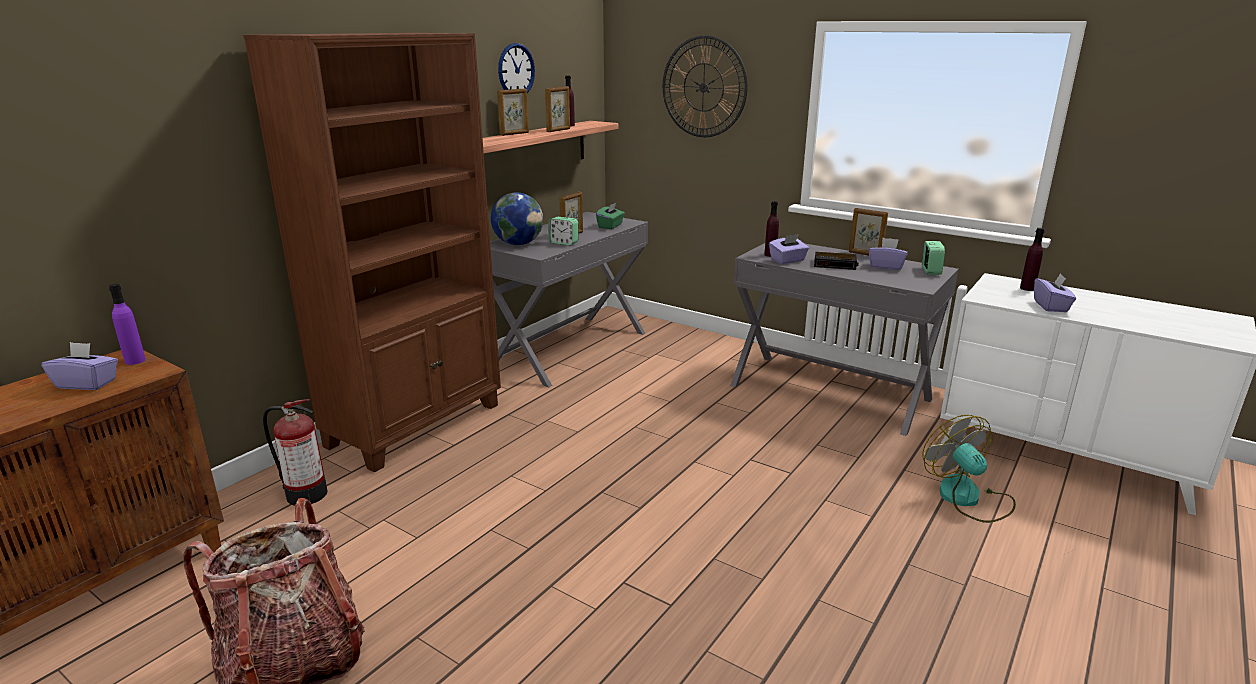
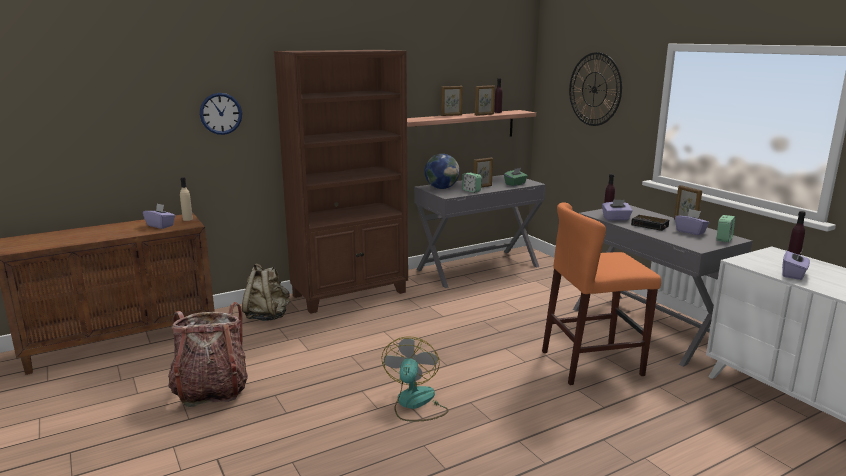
camera: 25 degrees right, 5 degrees down
purple bottle [109,284,146,365] -> beige bottle [180,177,193,221]
fire extinguisher [263,399,327,506] -> beige backpack [242,263,290,321]
wall clock [498,43,535,93] -> wall clock moved to [200,93,242,135]
fan [922,415,1016,523] -> fan moved to [381,337,449,422]
none -> orange stool [542,203,661,385]

